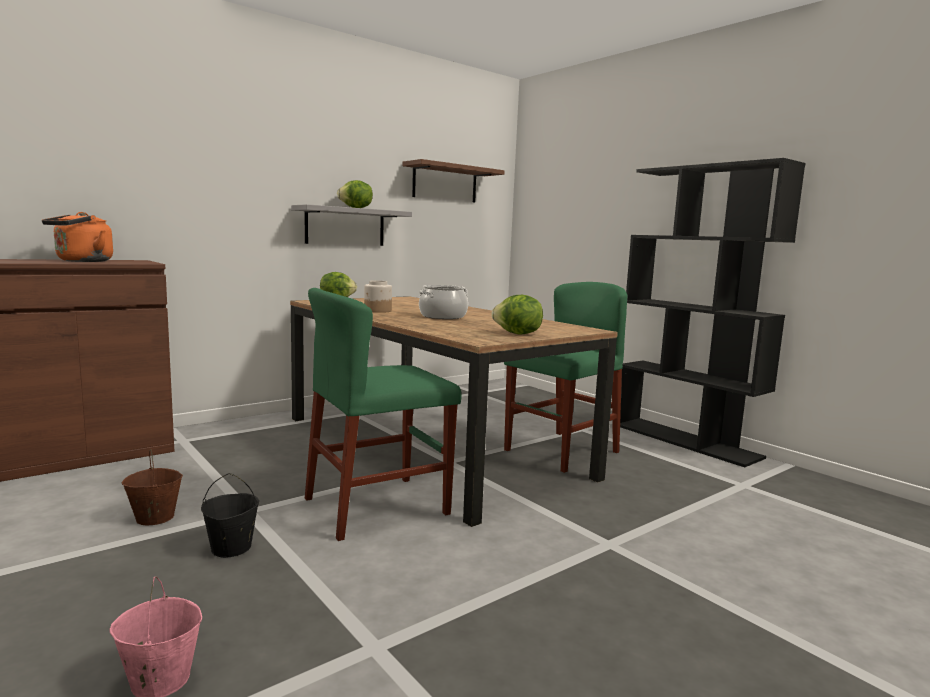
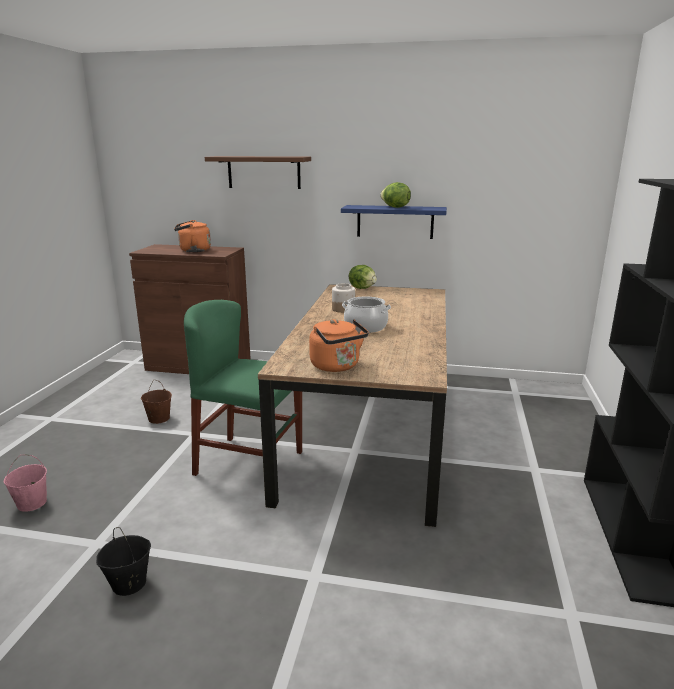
camera: 50 degrees right, 10 degrees up
black bucket [201,473,259,558] -> black bucket moved to [96,527,151,596]
grey shelf [291,204,412,246] -> blue shelf [341,205,447,239]
brown shelf [402,159,504,203] -> brown shelf moved to [205,156,311,189]
lettuce [491,295,543,335] -> orange kettle [309,319,369,372]
green chair [504,282,627,473] -> none

